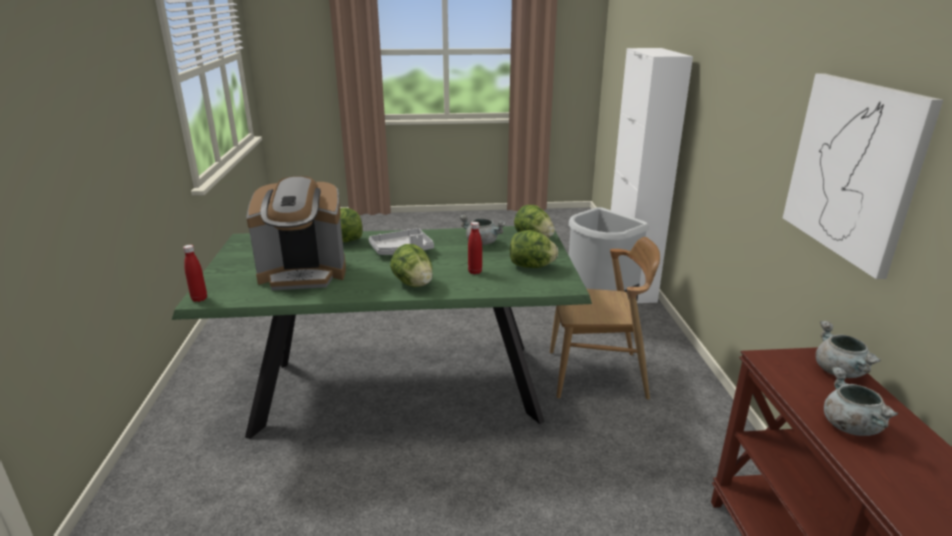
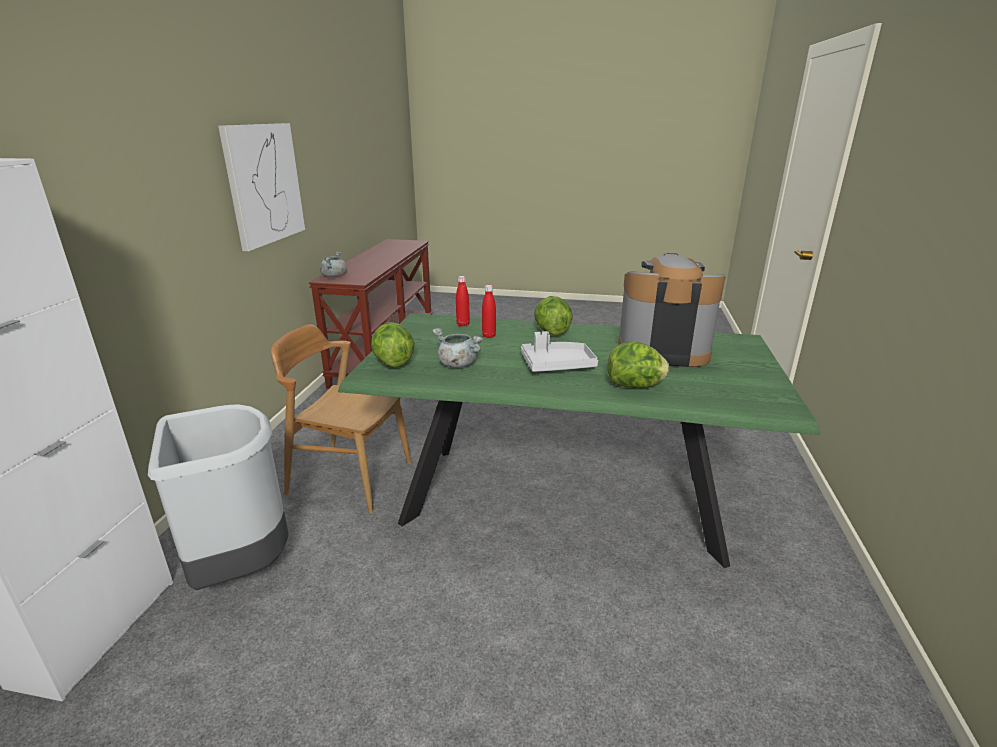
camera: 165 degrees left, 0 degrees up
red bottle [183,245,207,302] -> red bottle moved to [456,276,470,327]
lettuce [510,230,558,268] -> none
grey cooking pot [824,367,898,436] -> none

